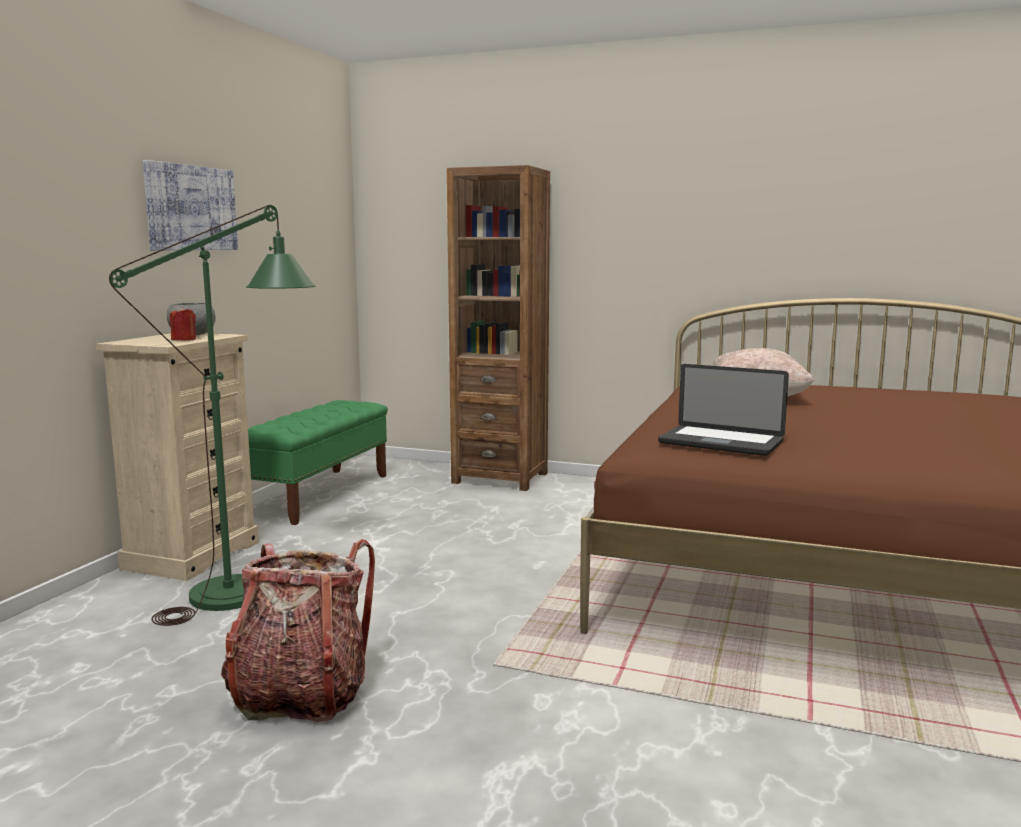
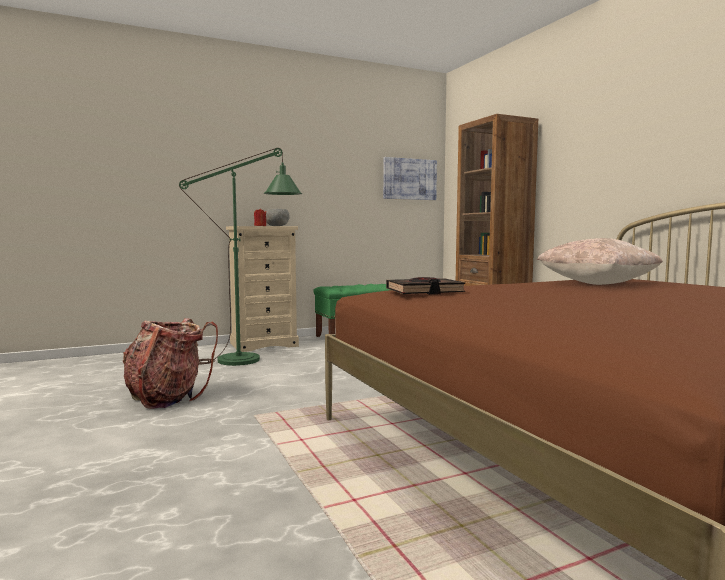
camera: 45 degrees right, 5 degrees down
picture [143,160,238,250] -> picture moved to [383,157,437,200]
laptop [658,364,789,456] -> black book [386,277,465,295]

